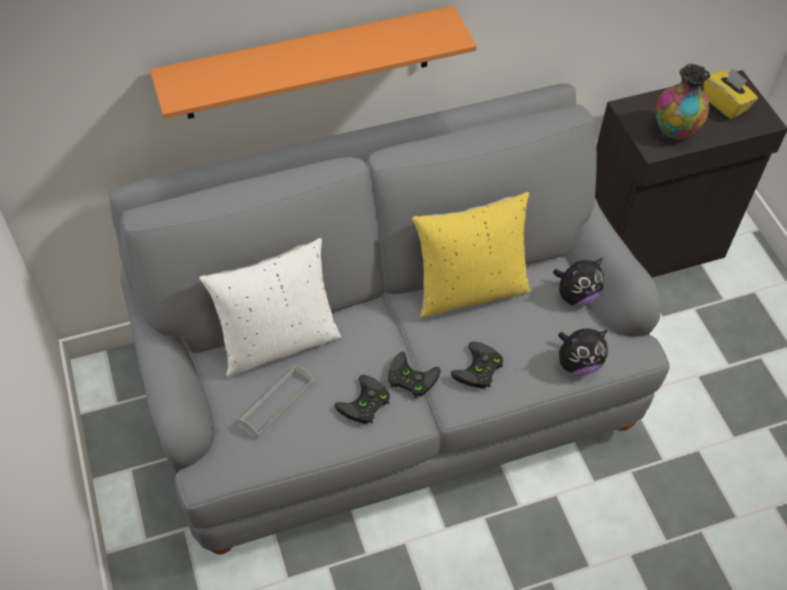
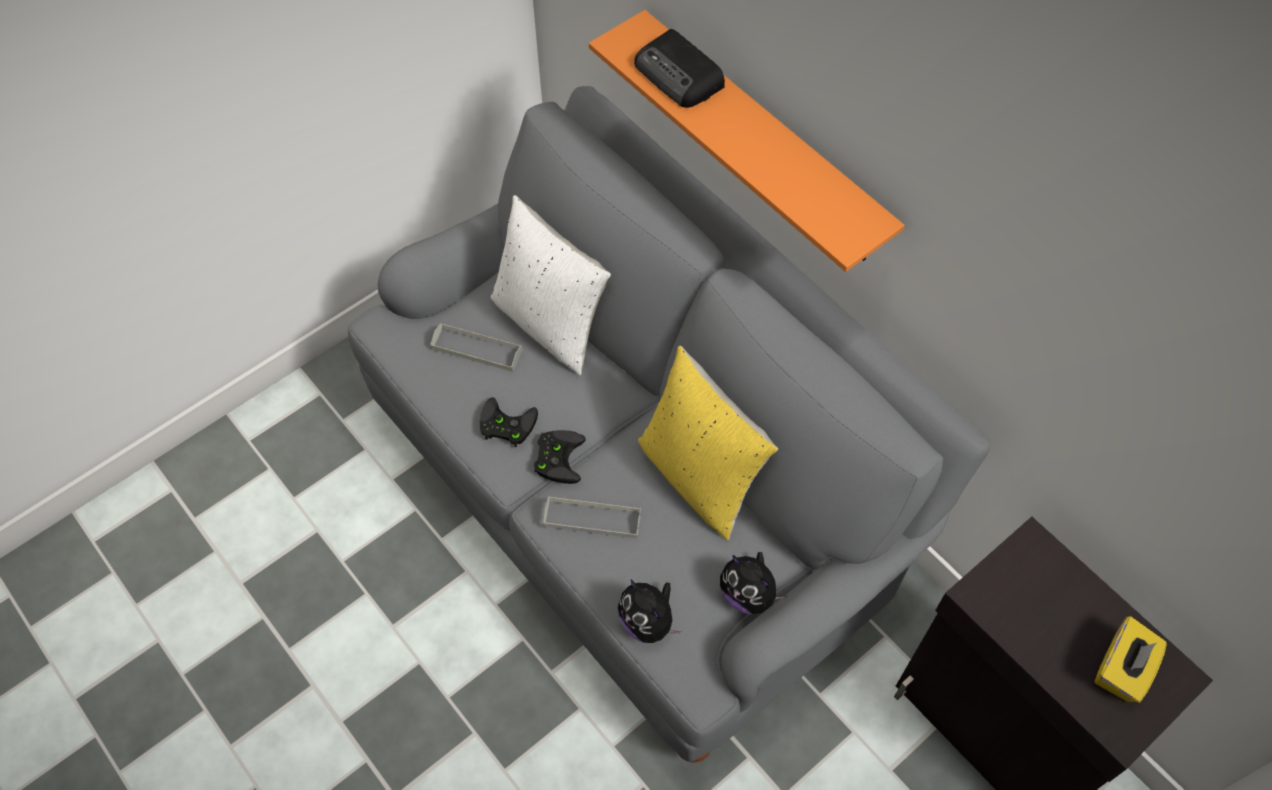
camera: 70 degrees right, 5 degrees up
black game controller [451,342,503,388] -> grey tray [543,496,641,539]
vase [656,64,710,142] -> none
none -> radio [634,29,725,108]

